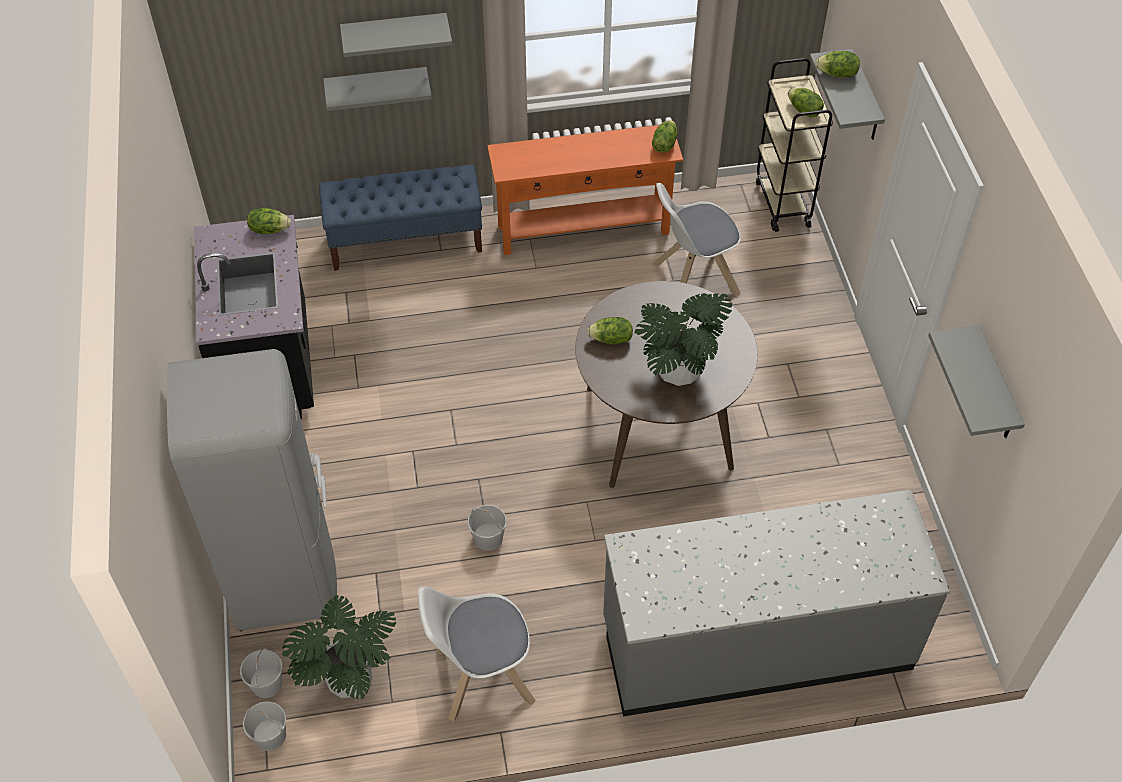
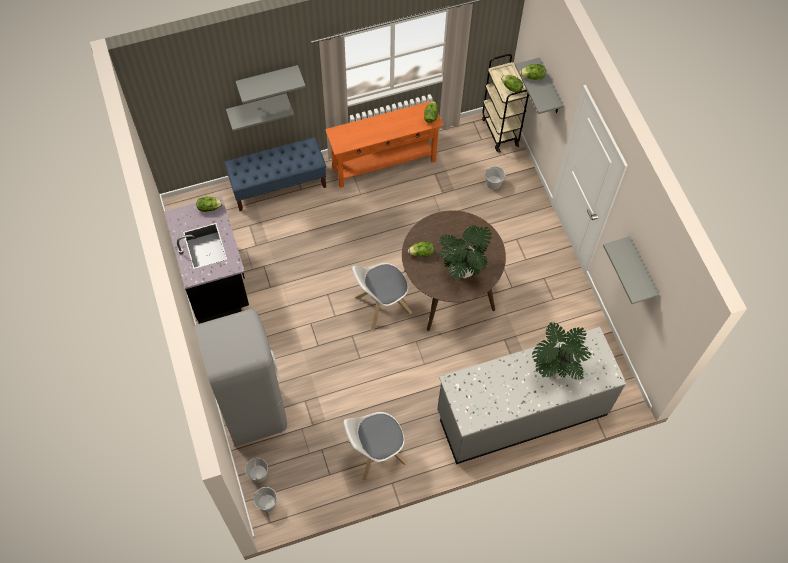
camera: 10 degrees left, 10 degrees up
potted plant [282,595,396,699] -> potted plant moved to [532,322,592,380]
white bucket [468,505,507,551] -> white bucket moved to [485,166,505,190]
chair [652,183,741,296] -> chair moved to [352,263,412,330]

